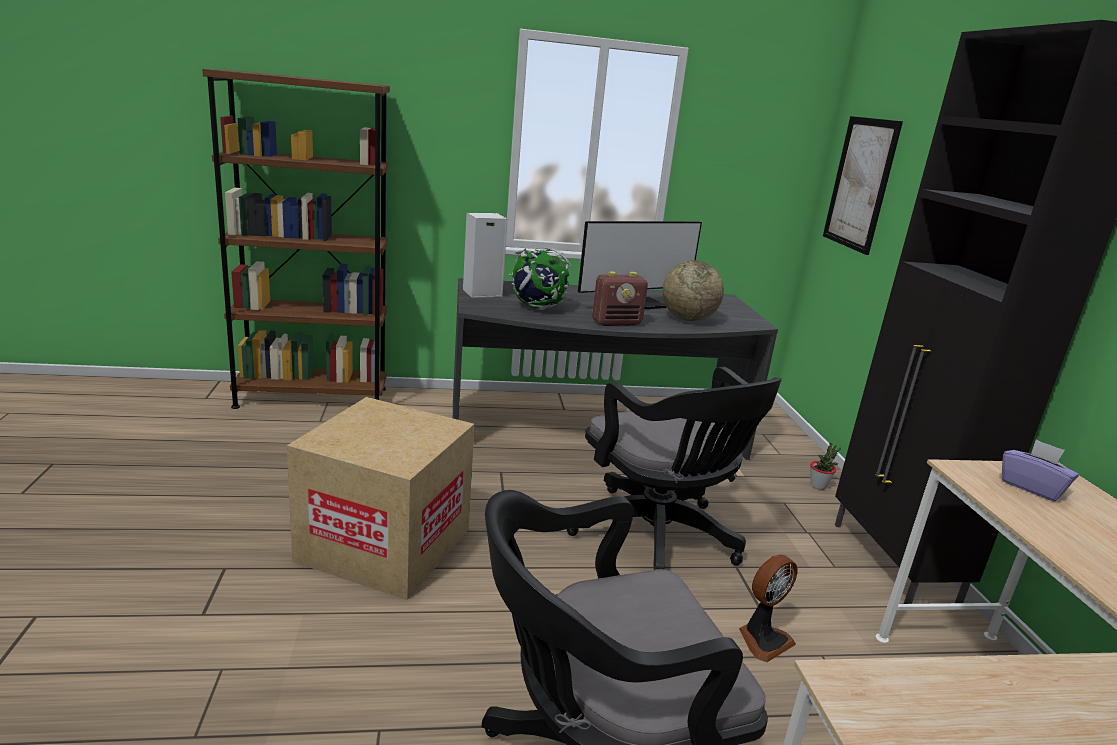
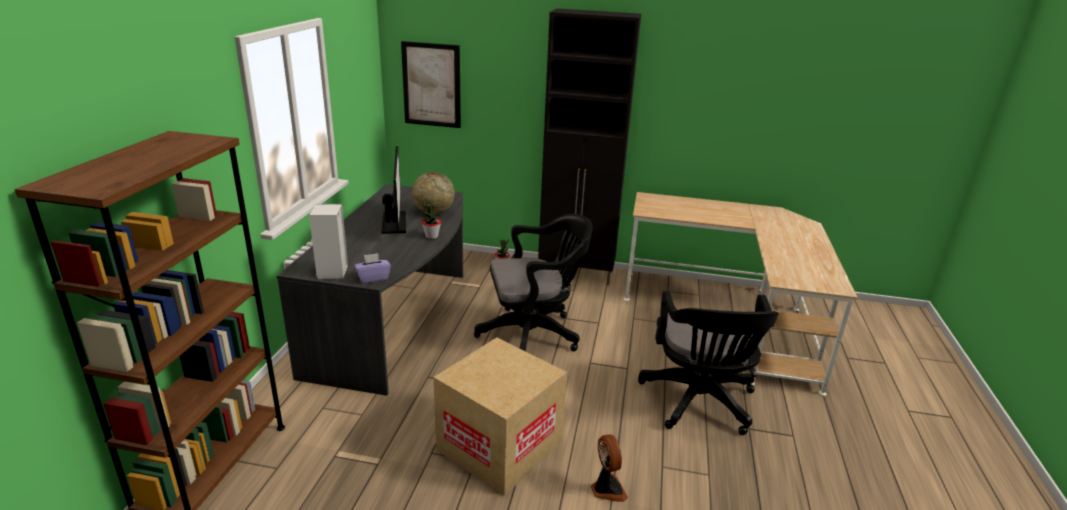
camera: 70 degrees left, 5 degrees up
globe [509,248,571,310] -> none
radio [592,271,648,326] -> potted plant [421,200,441,239]
fan [739,555,798,662] -> fan moved to [590,434,628,502]
purple tissue box [1002,439,1079,502] -> purple tissue box moved to [354,253,391,283]

